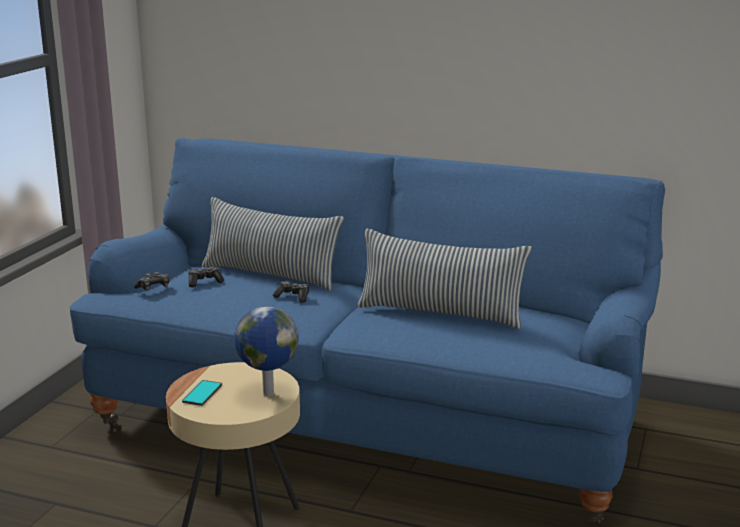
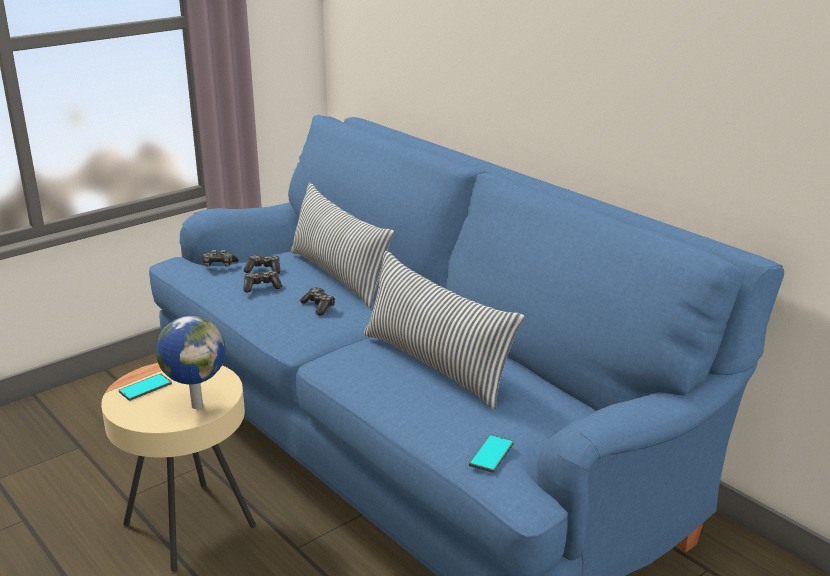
camera: 30 degrees right, 5 degrees up
none -> game controller [243,270,282,293]
none -> phone [469,435,514,473]

